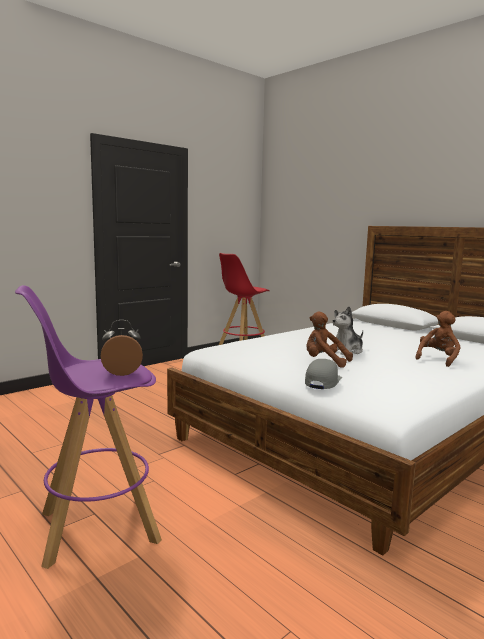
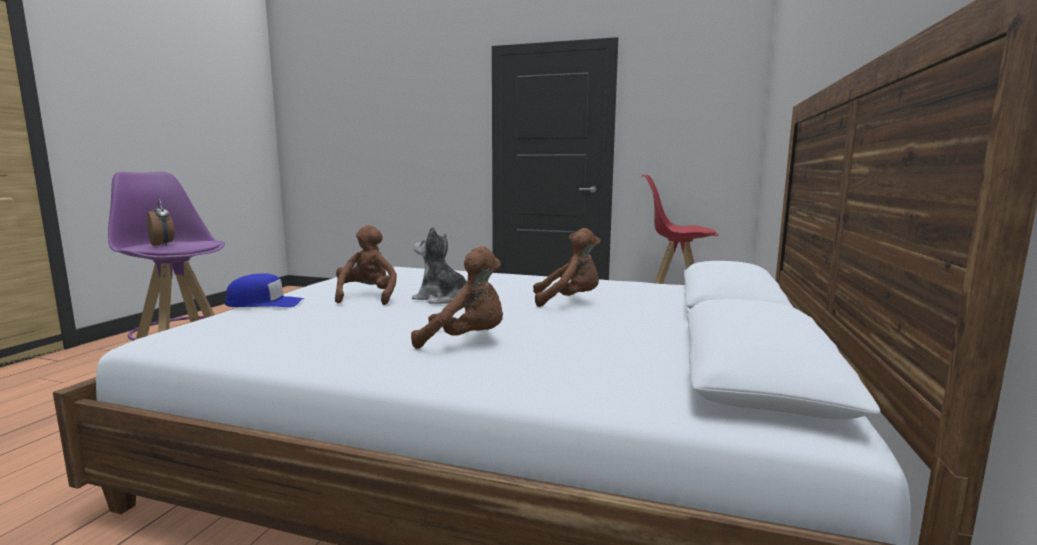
camera: 60 degrees right, 0 degrees up
grey cap [305,359,342,389] -> blue cap [225,273,304,307]
none -> brown plush toy [533,228,600,307]

